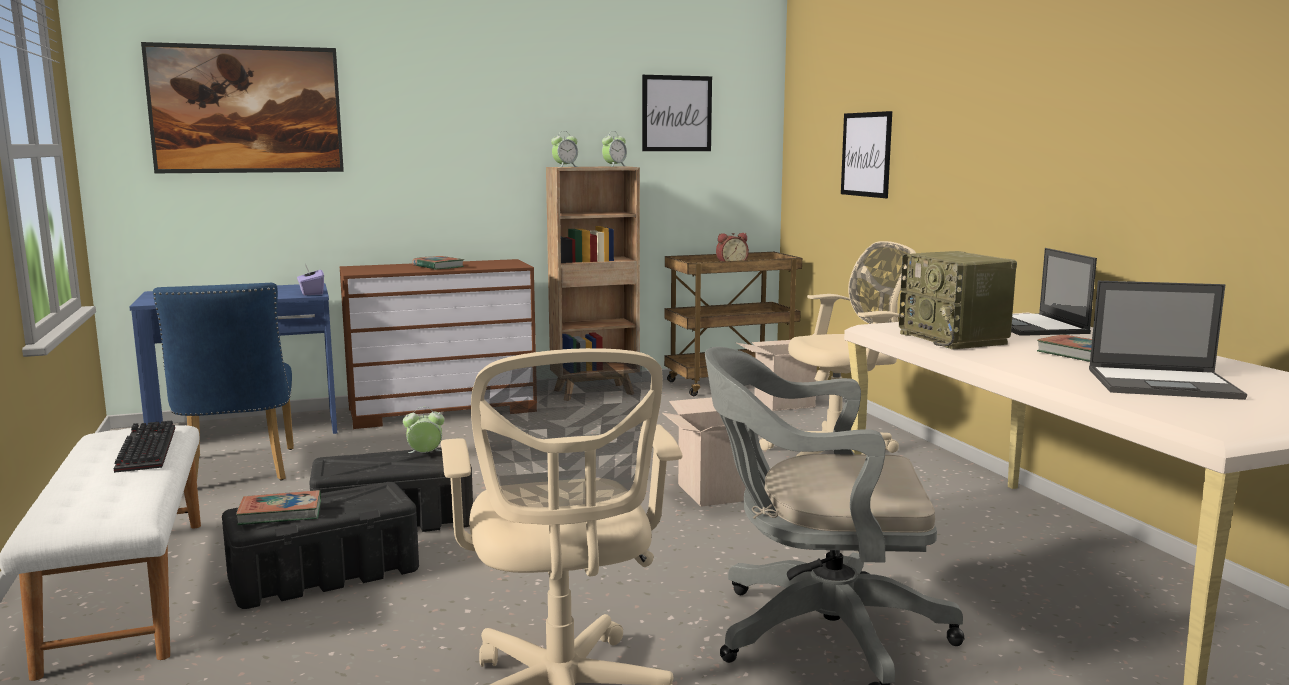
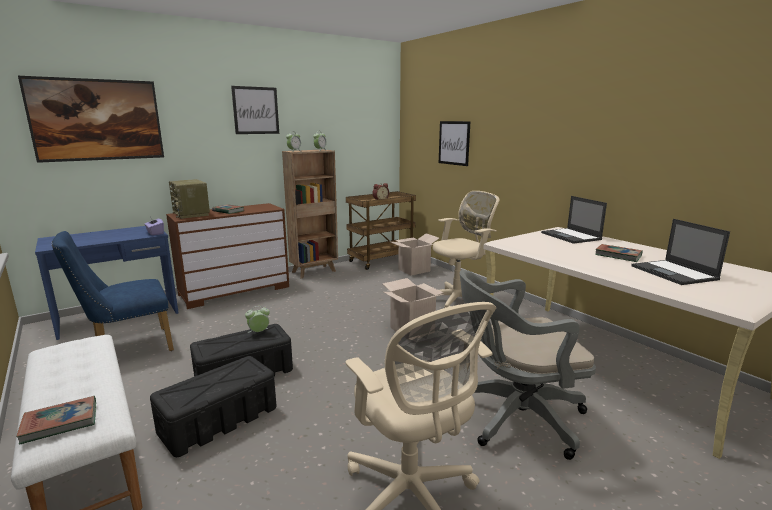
camera: 15 degrees left, 5 degrees up
keyboard [114,421,175,473] -> none
blue chair [153,283,294,480] -> blue chair turned 90 degrees clockwise [52,231,174,351]
book [236,490,321,525] -> book moved to [16,396,96,445]
picture [642,75,712,151] -> picture moved to [231,86,279,134]
radio [899,251,1017,350] -> radio moved to [169,179,210,219]
laptop [1089,281,1247,400] -> laptop turned 75 degrees clockwise [632,219,730,285]

